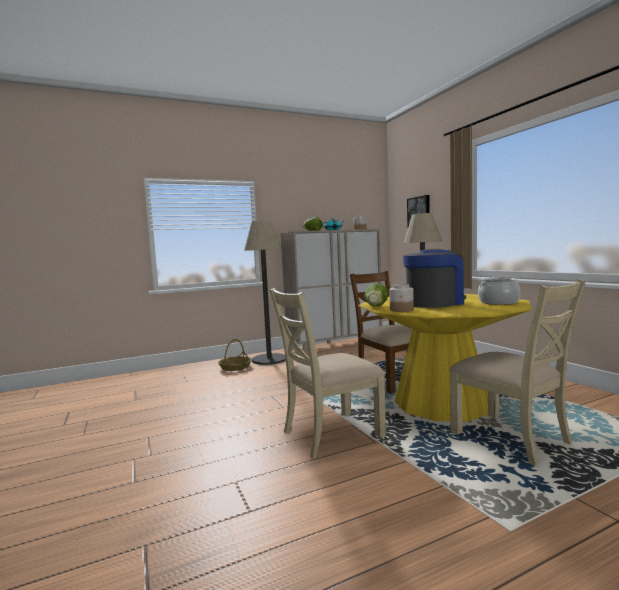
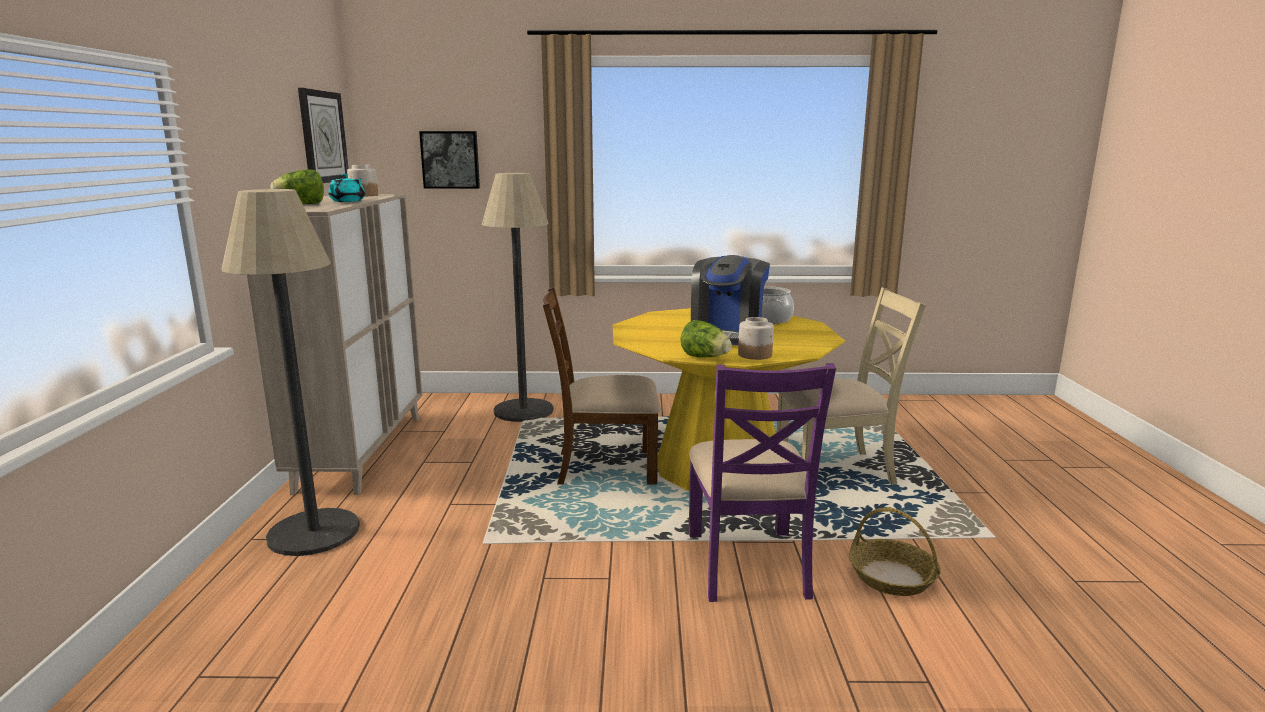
camera: 65 degrees left, 10 degrees up
basket [218,339,252,371] -> basket moved to [849,508,941,596]
beige chair [270,288,386,459] -> purple chair [689,363,836,602]
coffee machine [403,249,466,308] -> coffee machine turned 150 degrees counterclockwise [691,255,770,345]
none -> wall clock [298,88,349,183]

